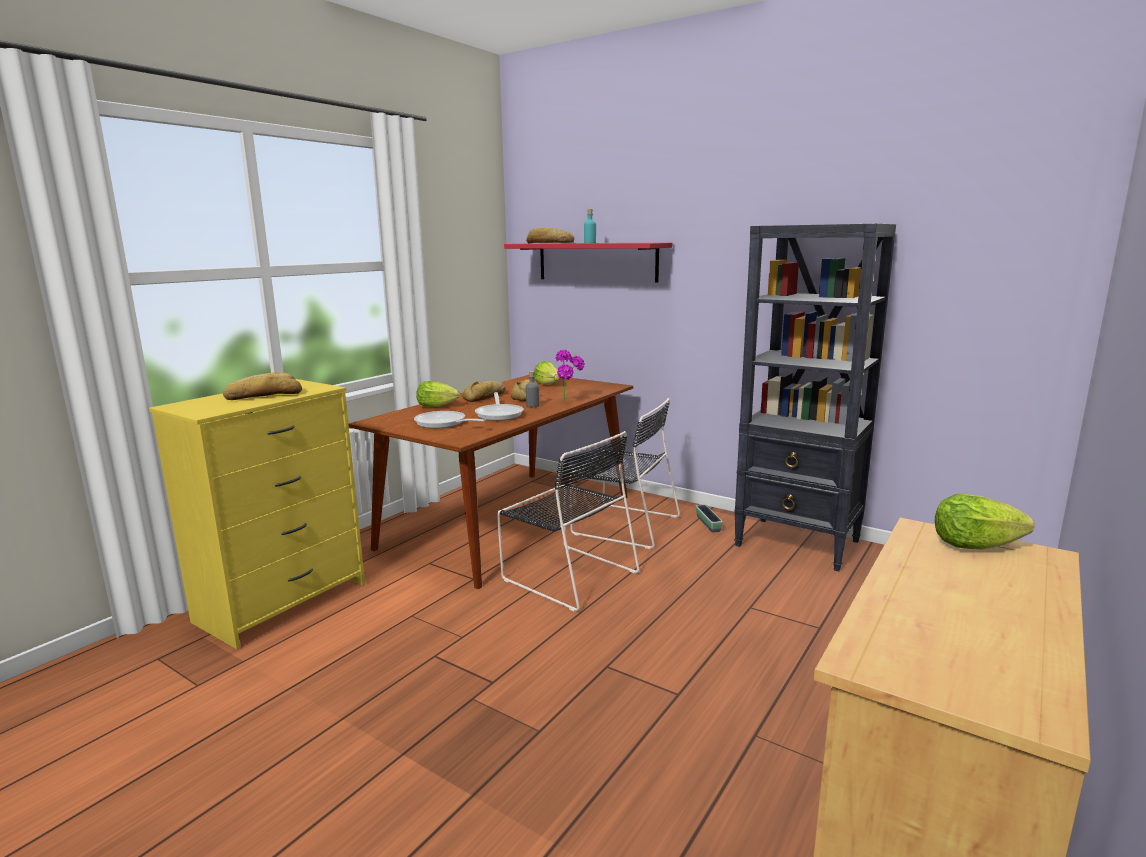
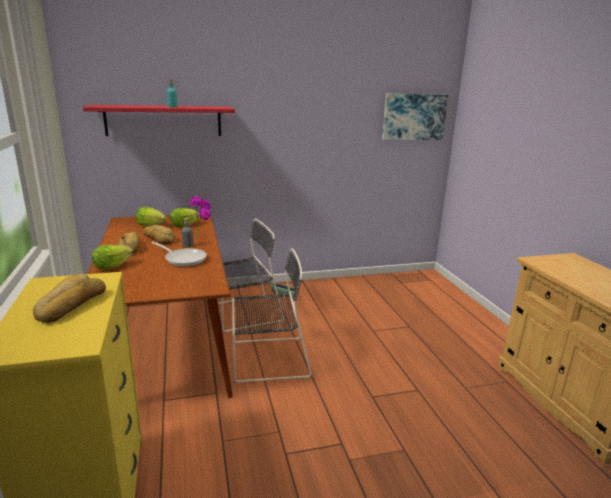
camera: 50 degrees left, 5 degrees up
frying pan [414,411,486,429] -> none
bread [526,228,574,243] -> none
black bookcase [734,224,896,572] -> none
lettuce [935,494,1035,549] -> lettuce moved to [170,208,200,227]
none -> picture [382,94,448,140]

